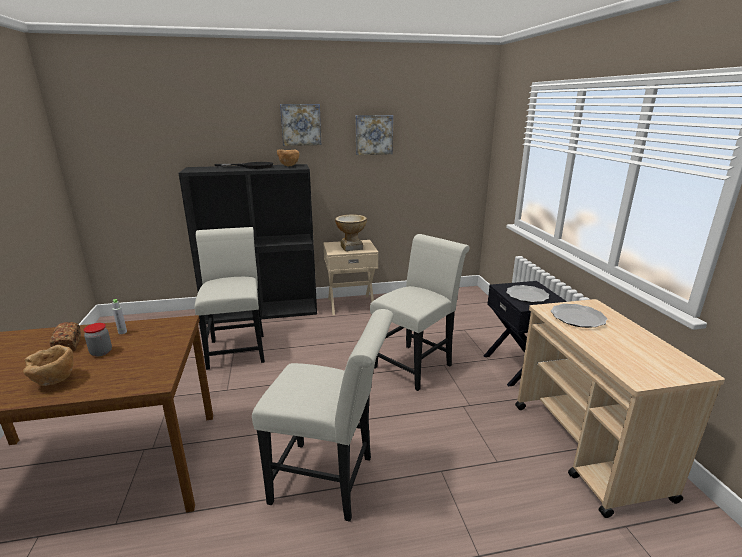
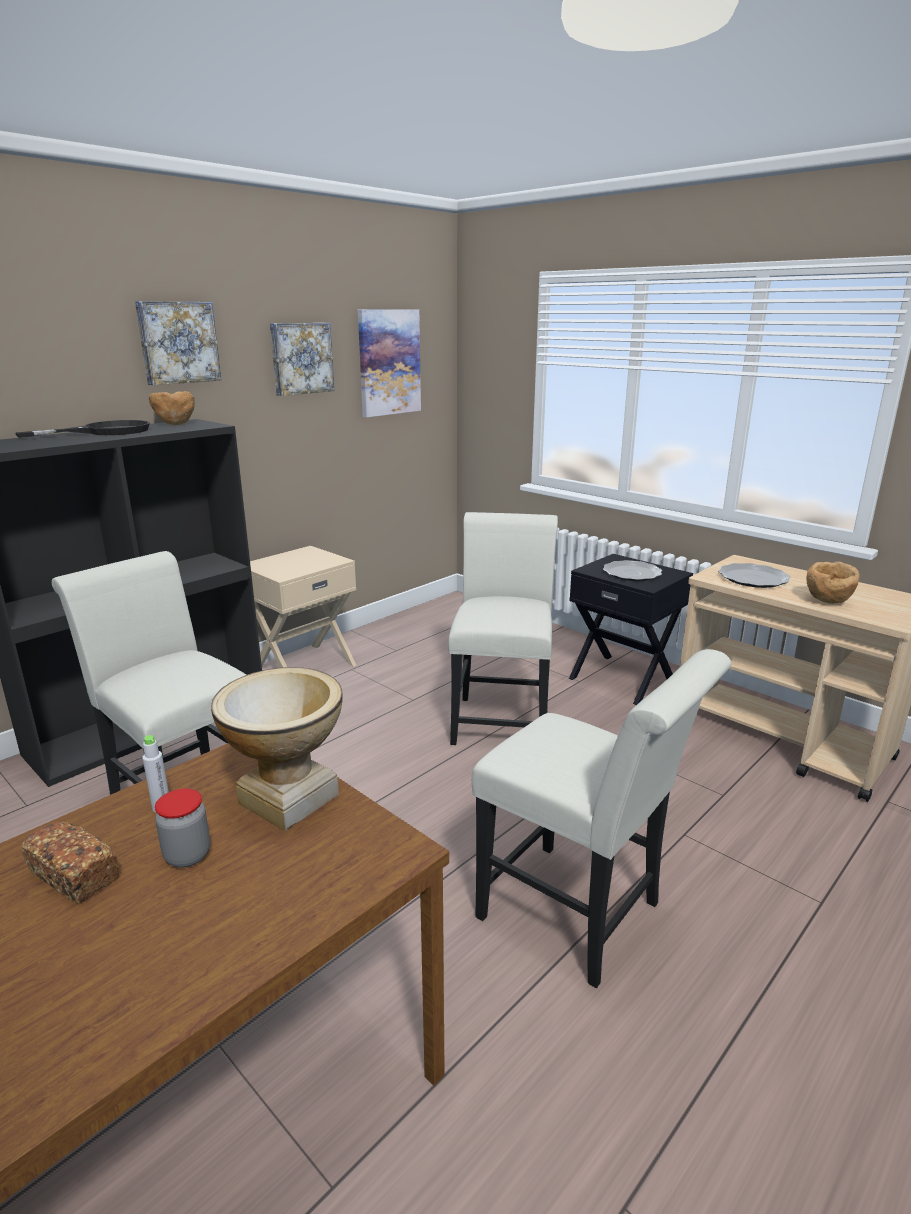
camera: 35 degrees left, 0 degrees up
brown bowl [23,345,73,386] -> brown bowl moved to [806,562,860,604]
white chair [252,309,394,522] -> white chair turned 60 degrees clockwise [472,649,732,988]
vase [335,214,367,251] -> vase moved to [211,667,343,831]
none -> picture [358,309,421,417]

